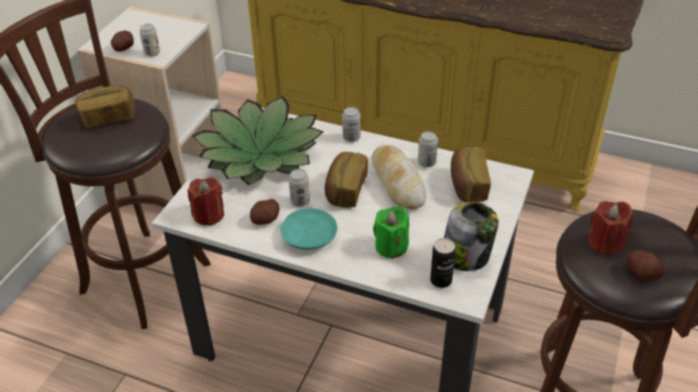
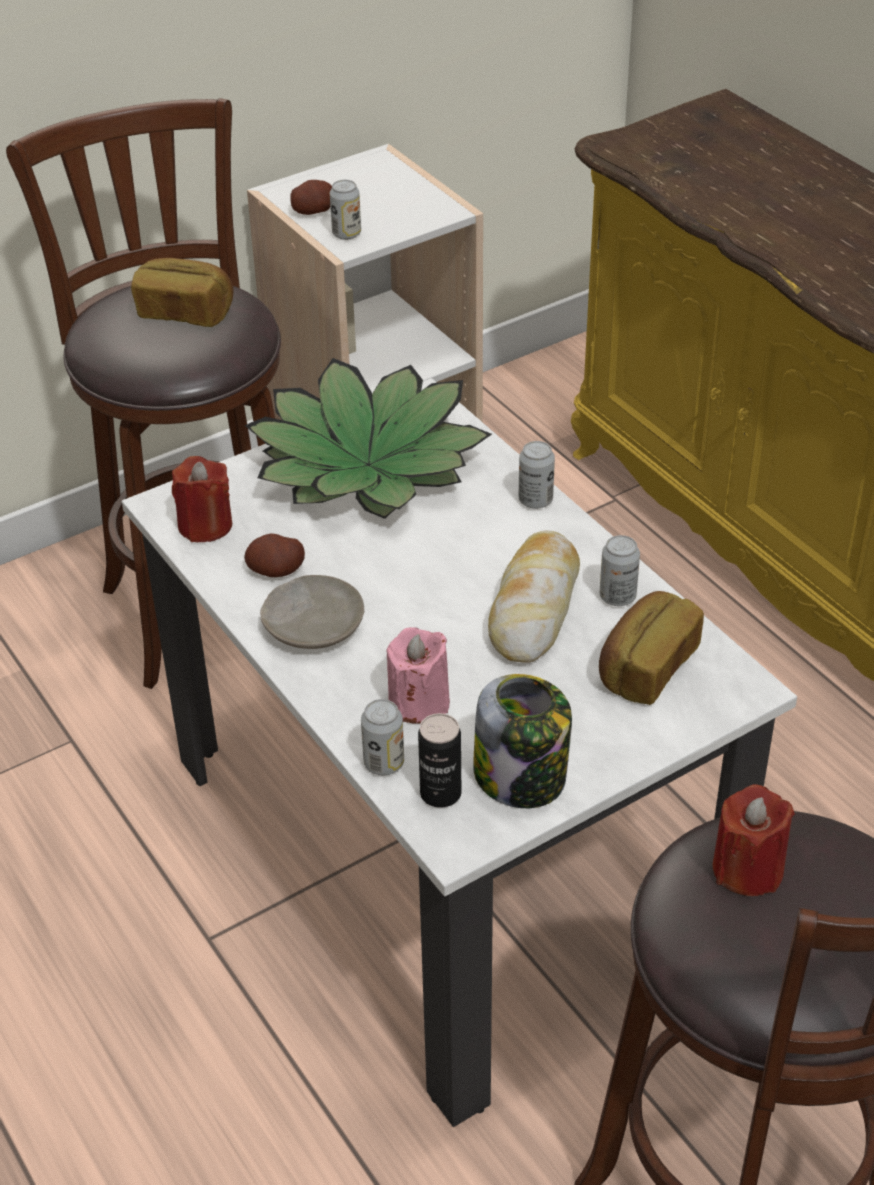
camera: 35 degrees right, 0 degrees up
turquoise plate [280,208,337,250] -> beige plate [260,575,364,649]
can [289,169,310,207] -> can moved to [361,699,404,775]
bread [325,152,368,208] -> none
green candle [373,206,409,259] -> pink candle [386,627,450,724]
potato [626,250,664,281] -> none

